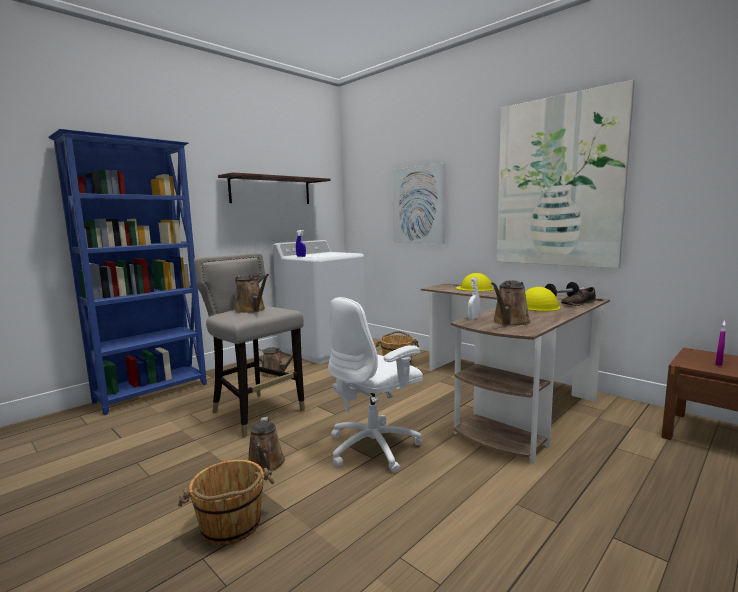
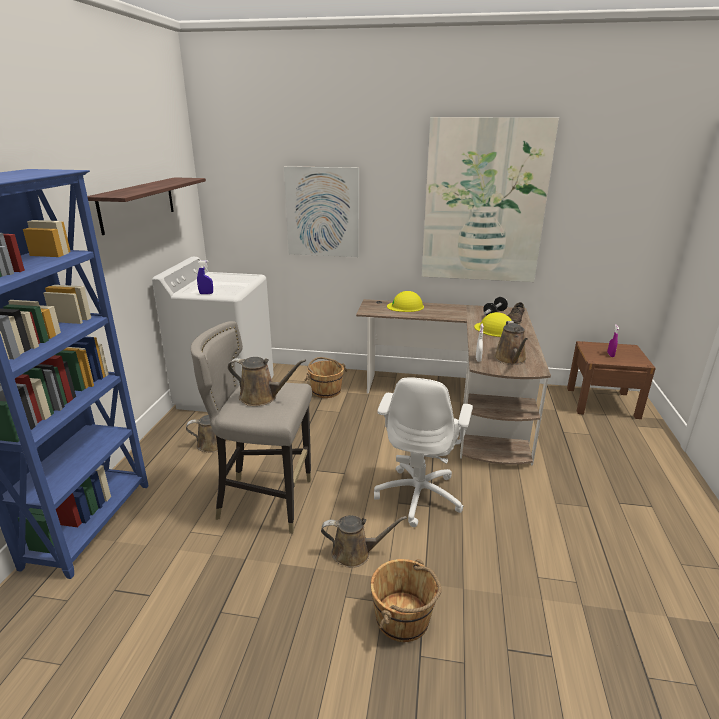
camera: 35 degrees left, 15 degrees up
brown watering can [248,417,285,472] -> brown watering can turned 45 degrees counterclockwise [321,515,407,568]

